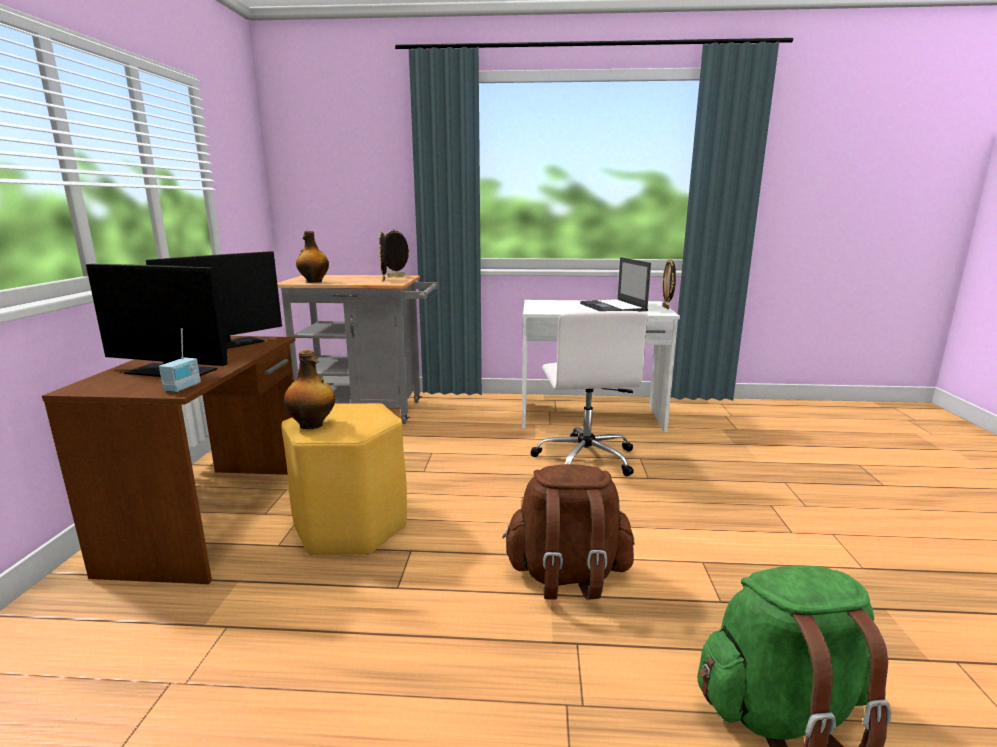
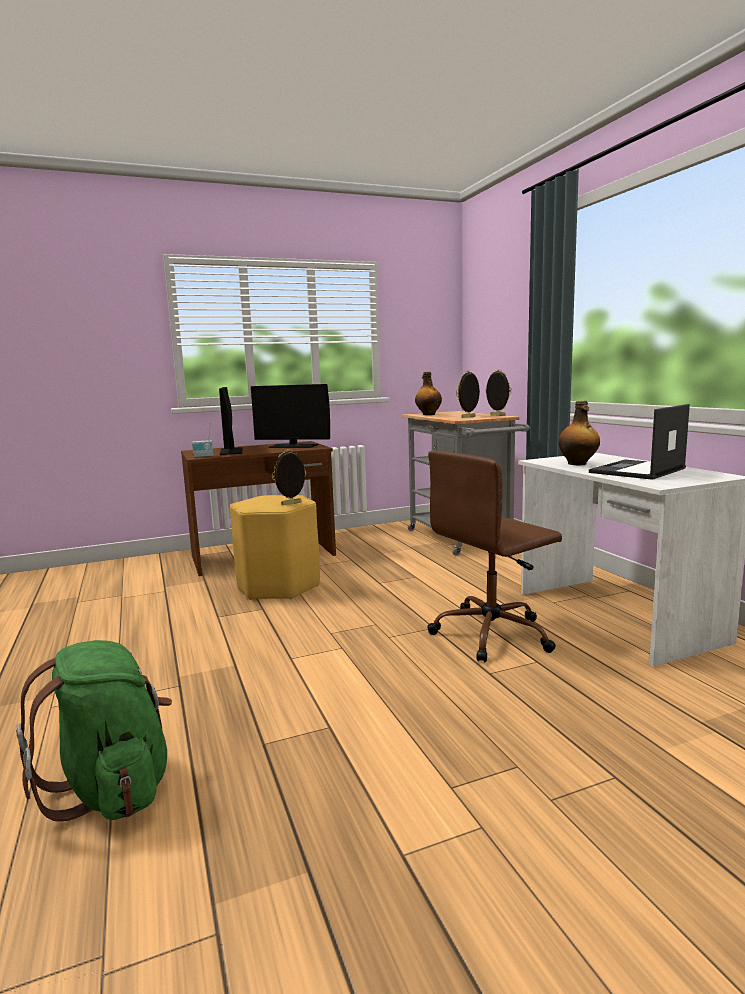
camera: 65 degrees right, 5 degrees down
bottle [284,350,335,429] -> bottle moved to [558,401,600,465]
brown backpack [502,464,635,600] -> none
white office chair [530,311,648,476] -> brown office chair [427,451,562,662]
picture frame [662,258,676,310] -> picture frame moved to [272,449,306,505]

